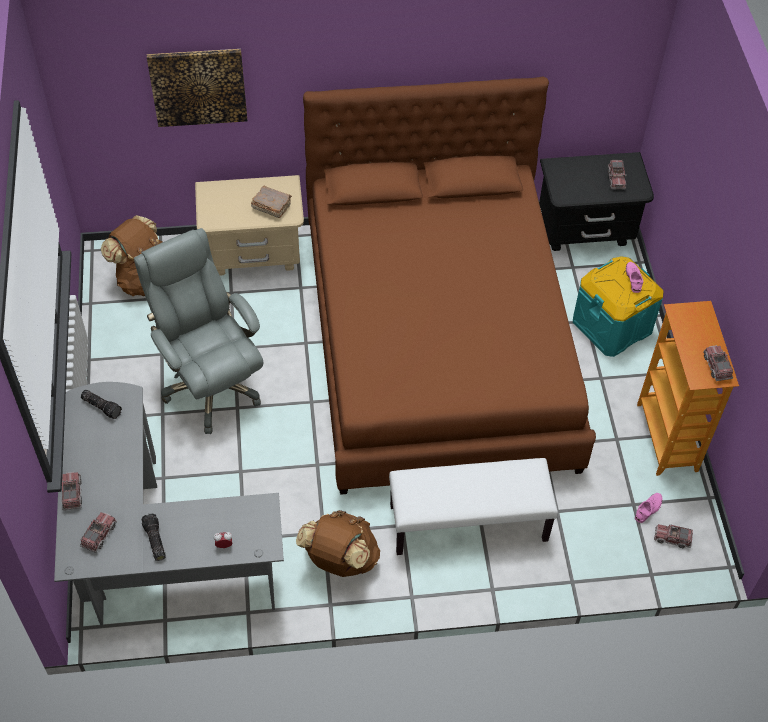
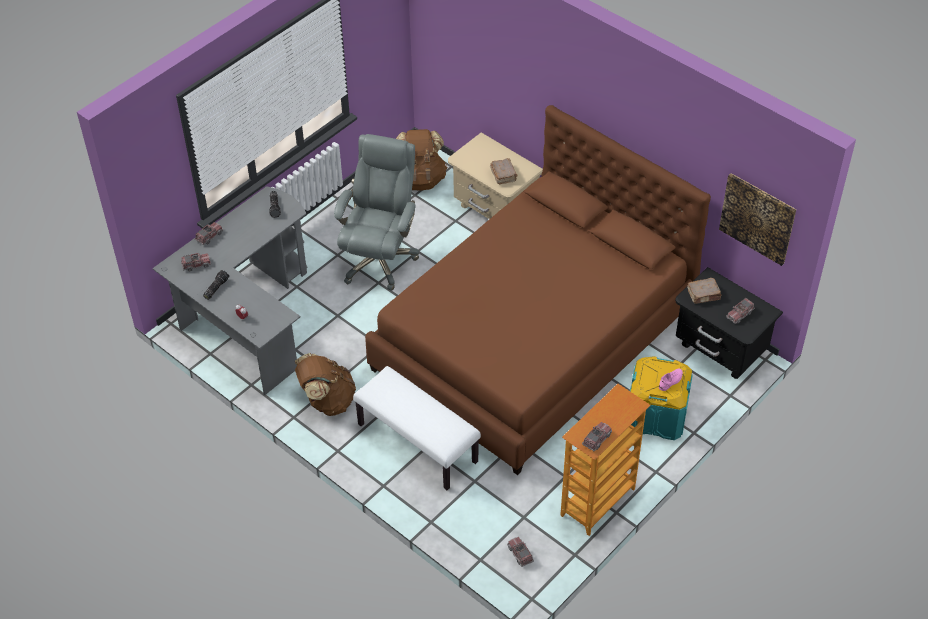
camera: 50 degrees right, 5 degrees down
picture [147,49,247,127] -> picture moved to [719,173,796,266]
pink shoe [635,493,662,523] -> none
none -> brown book [687,278,721,304]

